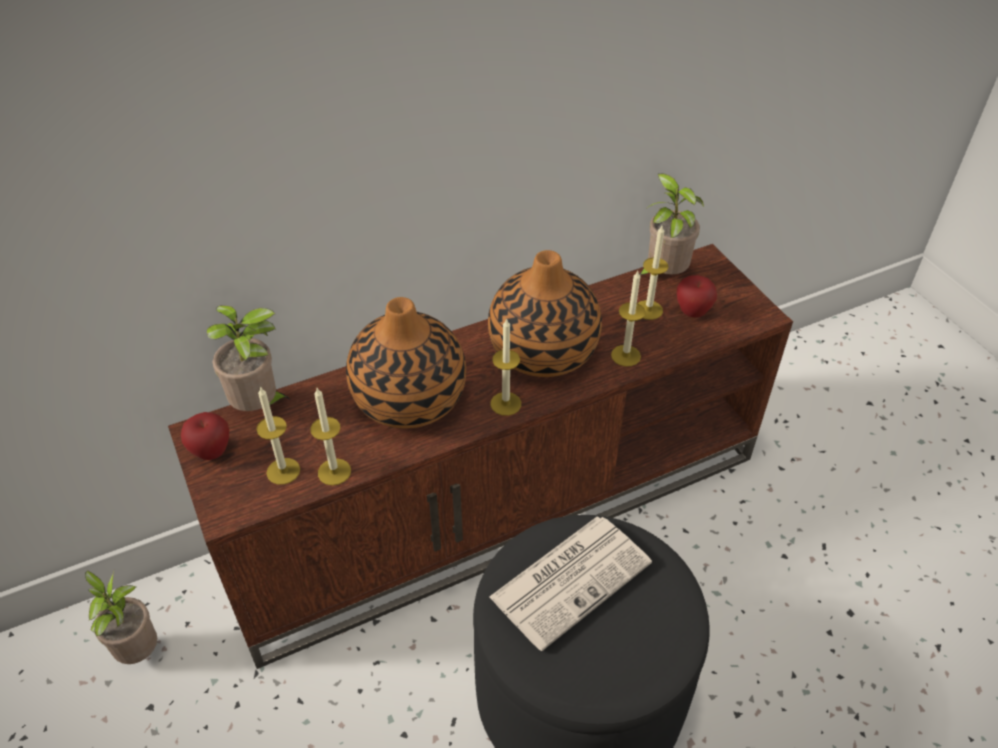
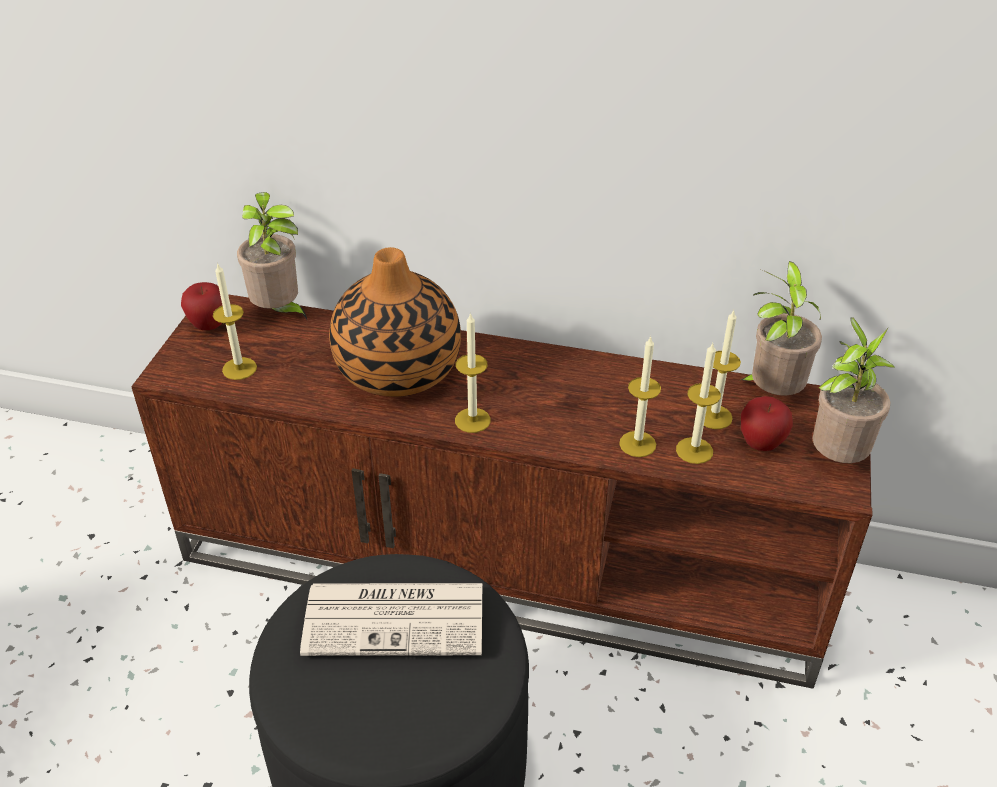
camera: 40 degrees right, 5 degrees down
potted plant [85,568,157,664] -> potted plant moved to [813,317,896,463]
candle [311,388,351,485] -> candle moved to [676,343,721,464]
vase [488,250,602,377] -> none

